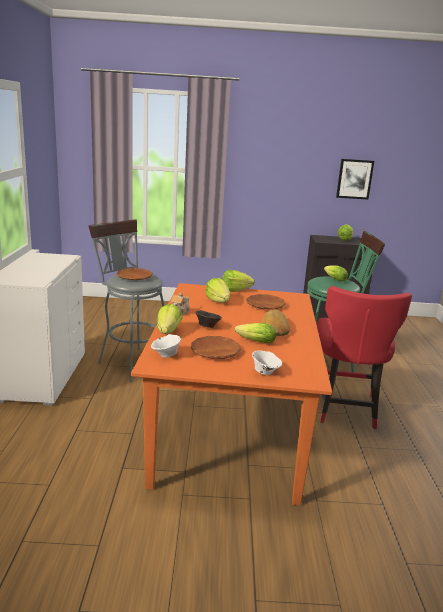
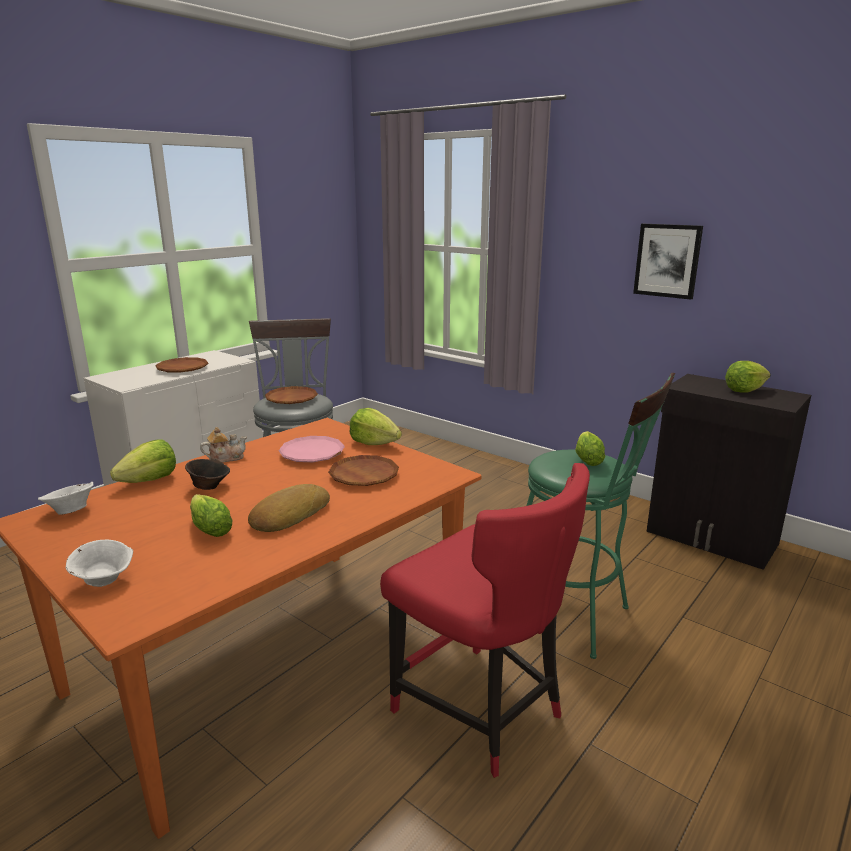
camera: 40 degrees right, 0 degrees up
brown plate [191,336,241,359] -> brown plate moved to [156,357,208,373]
lettuce [205,278,230,303] -> pink plate [279,436,345,462]
red chair [317,286,412,429] -> red chair turned 90 degrees counterclockwise [380,463,590,778]
picture [336,159,374,200] -> picture moved to [633,224,703,300]

